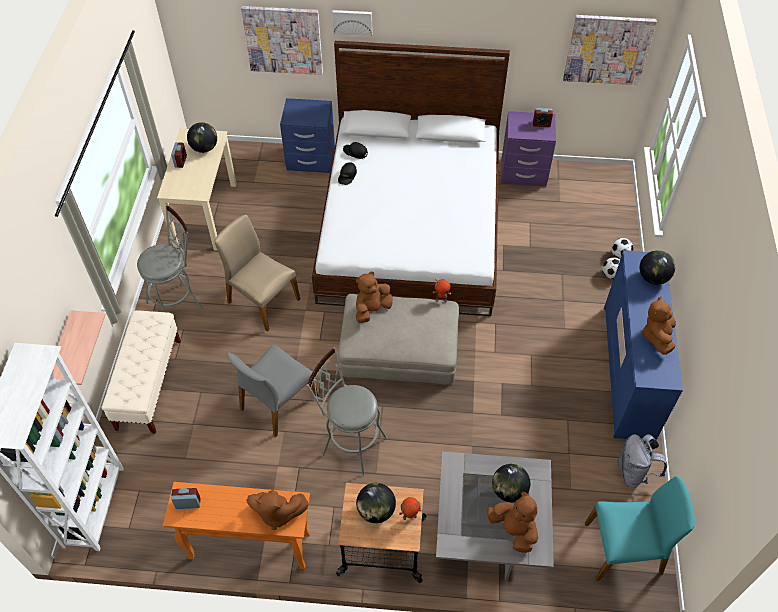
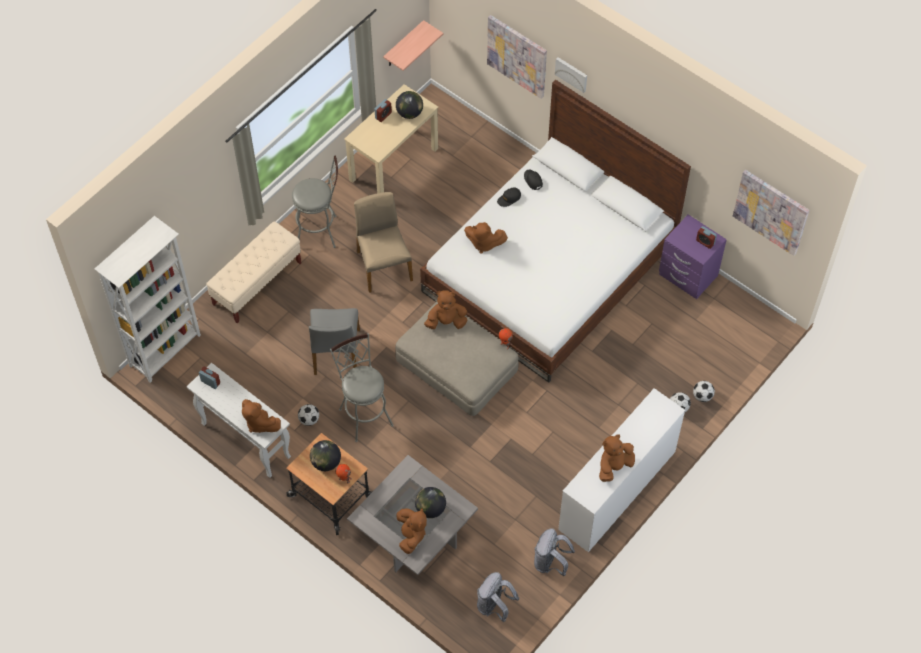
camera: 35 degrees right, 5 degrees up
shelf [54,310,106,385] -> shelf moved to [383,20,443,71]
orange console table [163,482,310,569] -> white console table [187,363,291,478]
grey chair [227,344,318,437] -> grey chair turned 75 degrees counterclockwise [309,308,360,375]
blue nightstand [280,98,335,173] -> none
turquoise chair [585,476,695,581] -> grey backpack [477,572,519,622]
blue dresser [604,250,683,441] -> white dresser [558,388,685,552]
globe [640,250,675,285] -> none
none -> football [298,404,319,426]
none -> brown plush toy [464,222,508,254]

